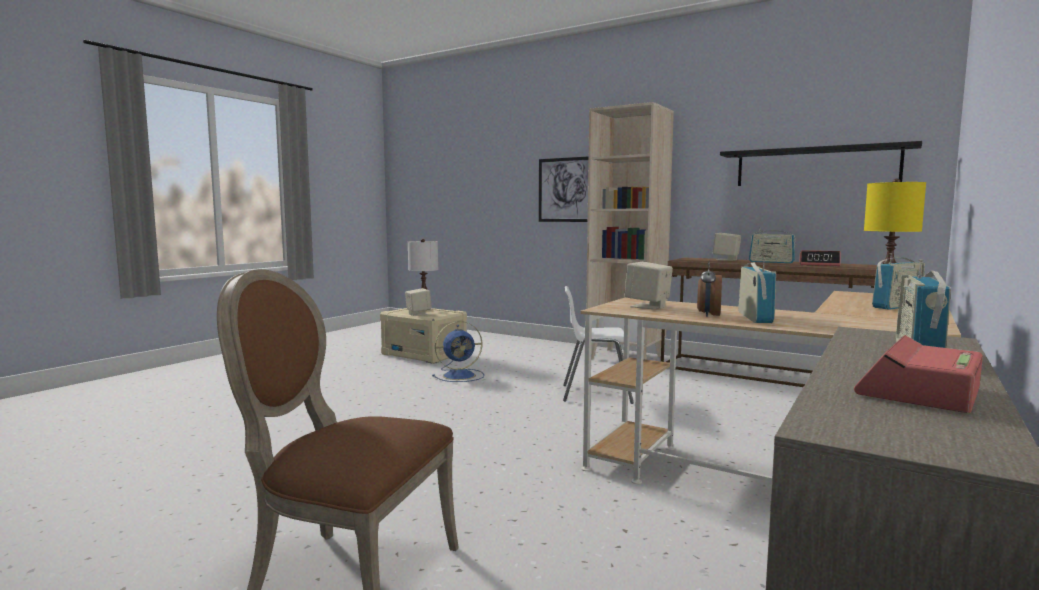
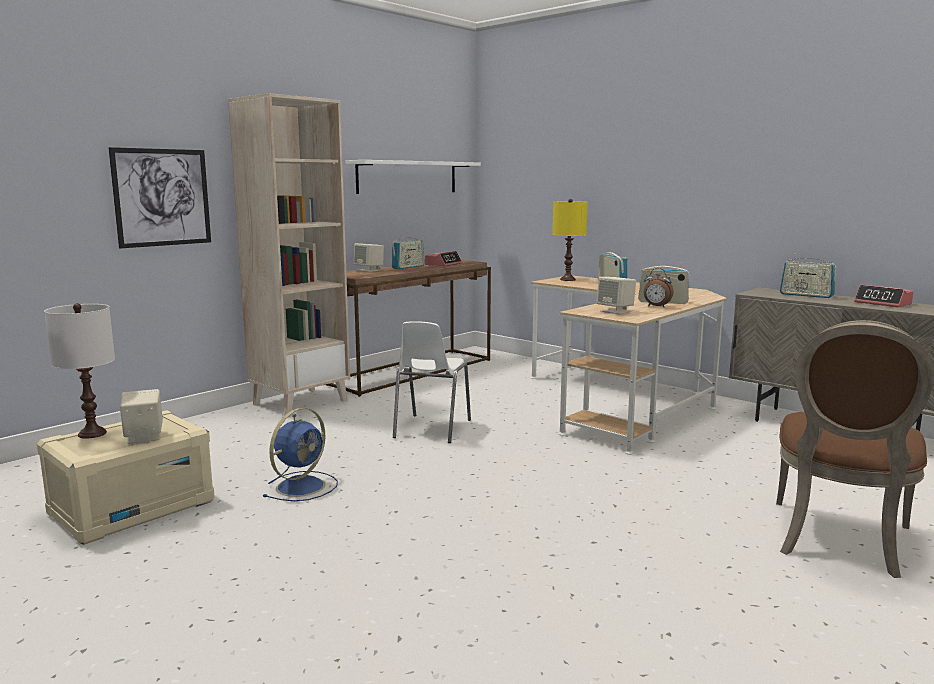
camera: 80 degrees left, 5 degrees up
blue fan [432,321,484,382] -> blue fan turned 45 degrees clockwise [262,408,338,501]
black shelf [720,141,922,186] -> white shelf [346,160,481,194]

